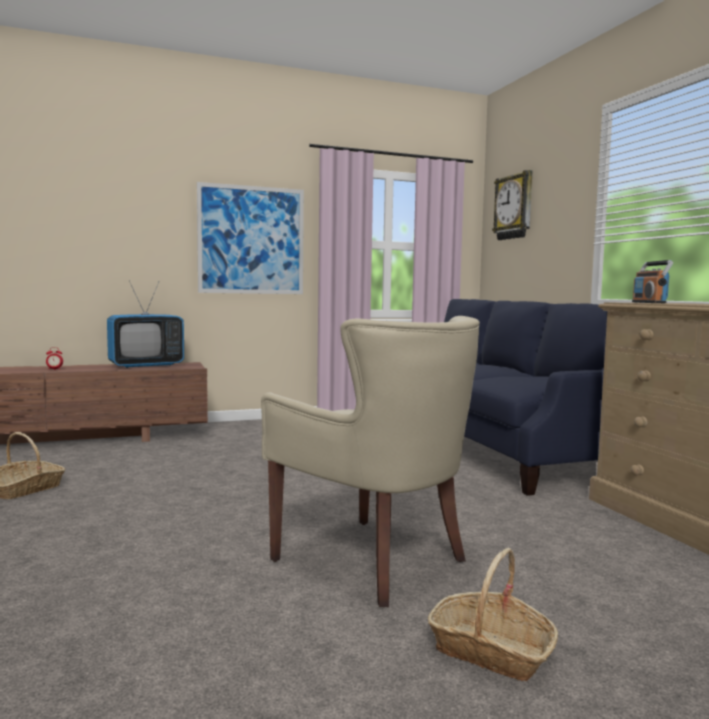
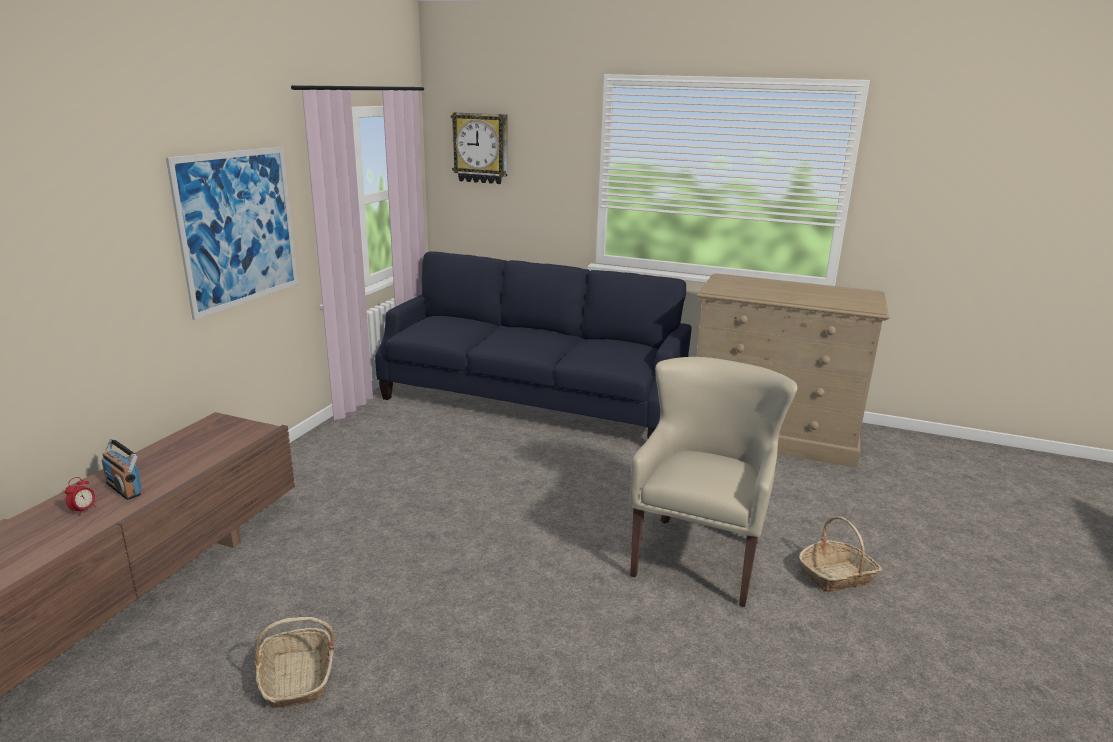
camera: 50 degrees left, 15 degrees up
television [107,281,184,368] -> none
beige armchair [261,316,480,607] -> beige armchair turned 60 degrees counterclockwise [630,357,797,607]
radio [632,260,674,303] -> radio moved to [101,439,142,500]

